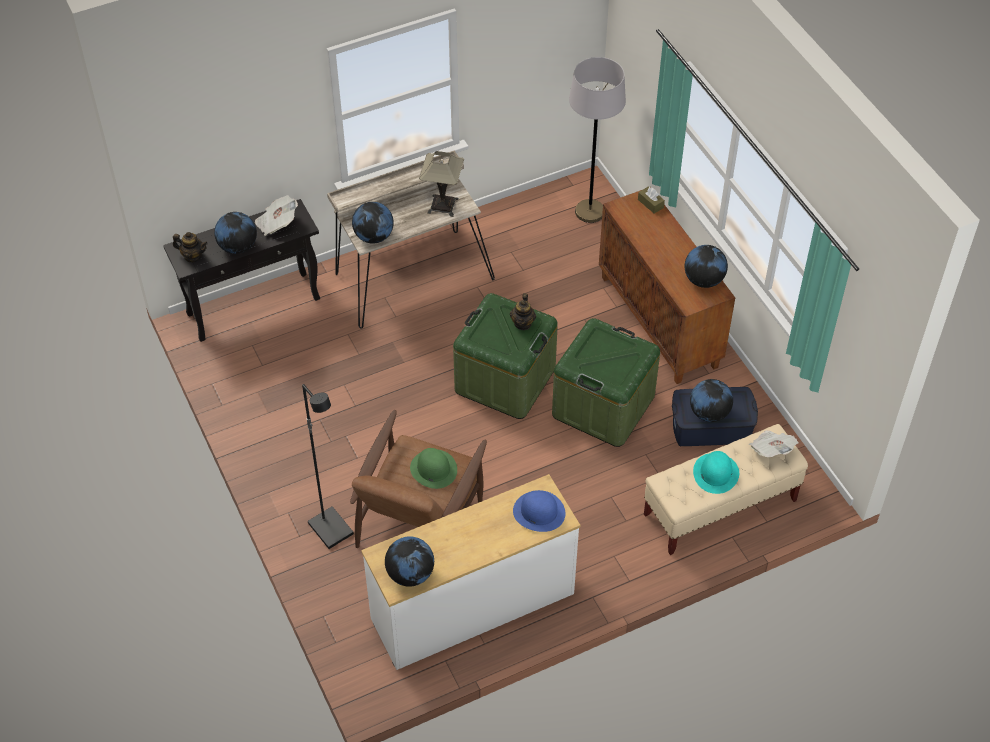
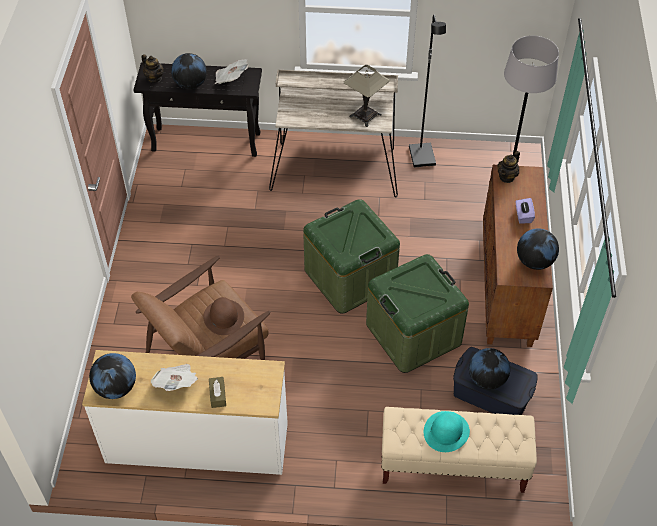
camera: 30 degrees right, 0 degrees up
black floor lamp [302,384,354,549] -> black floor lamp moved to [409,15,446,168]
globe [352,202,394,243] -> none
green hat [410,448,457,489] -> brown hat [203,297,244,335]
teapot [510,293,536,330] -> teapot moved to [497,151,520,183]
blue hat [513,490,565,532] -> none
brown tissue box [638,186,665,214] -> brown tissue box moved to [209,377,226,408]
newspaper [749,430,799,457] -> newspaper moved to [151,364,198,391]
none -> purple tissue box [516,198,535,223]

